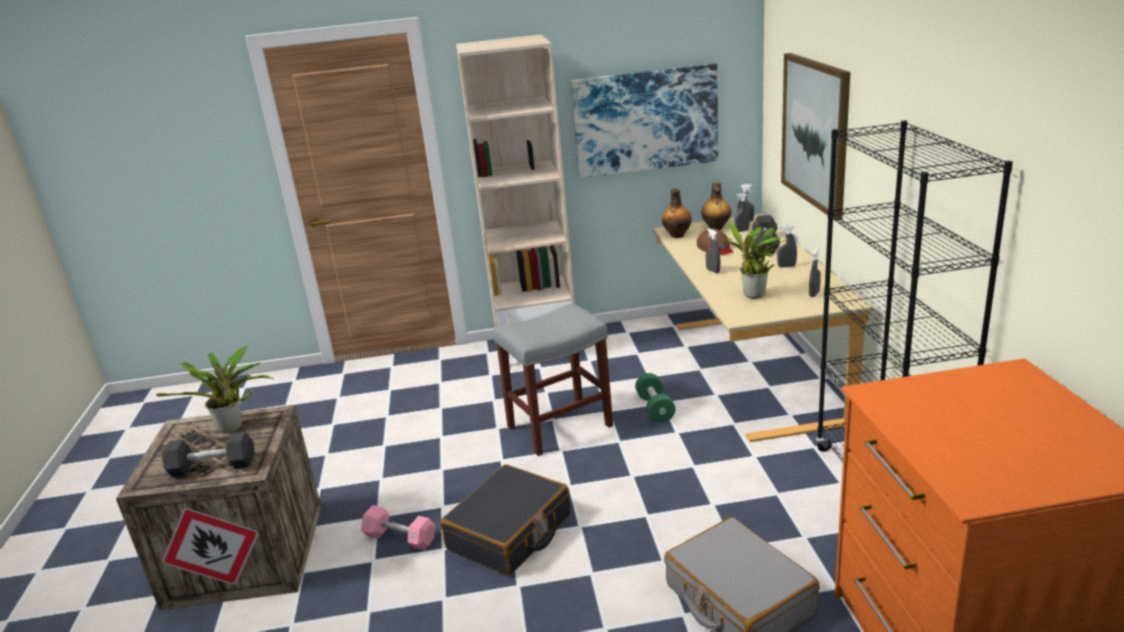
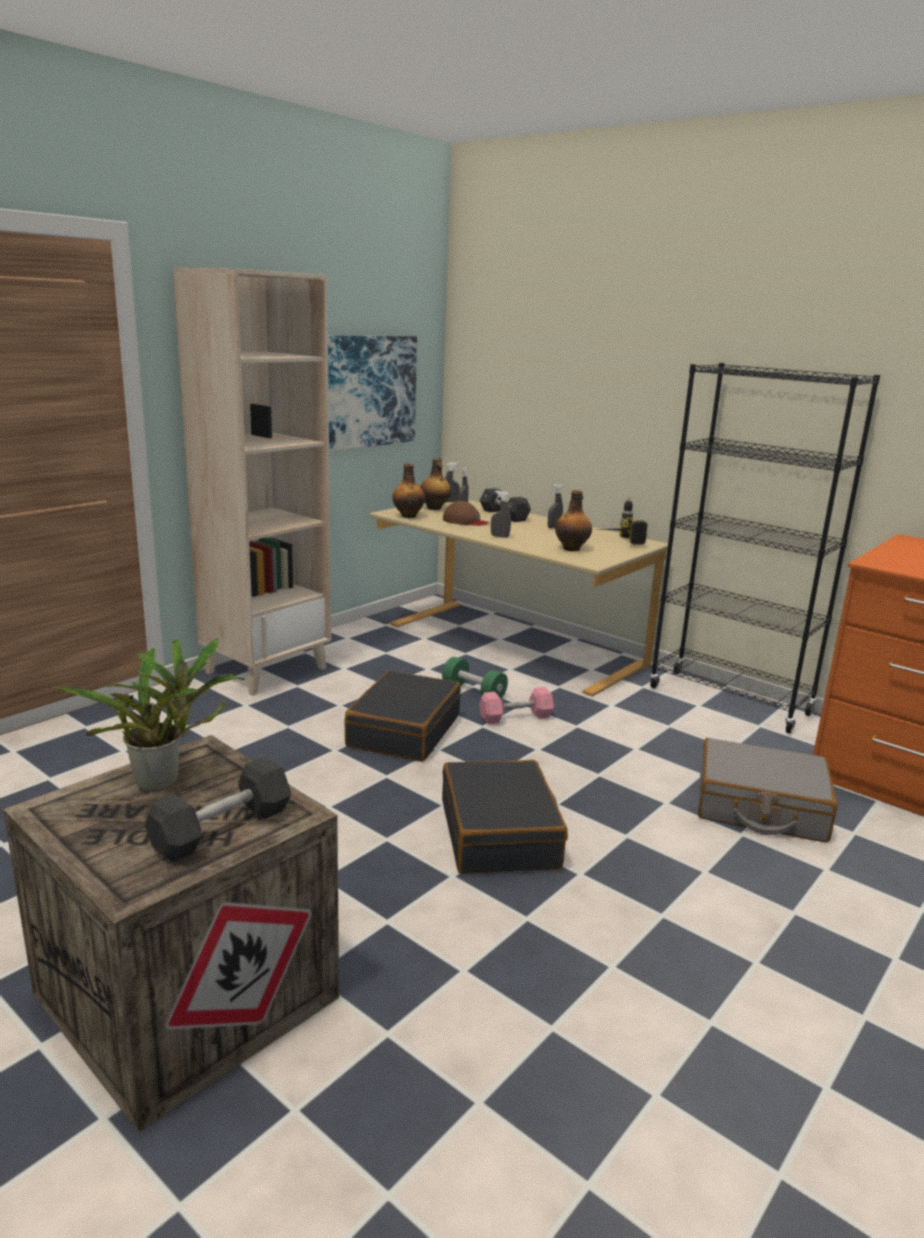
camera: 45 degrees left, 5 degrees down
pink dumbbell [361,505,435,551] -> pink dumbbell moved to [479,687,554,724]
grey stool [493,303,613,456] -> black suitcase [345,671,461,762]
potted plant [716,222,788,299] -> bottle [555,490,592,551]
picture [781,53,850,221] -> none
grey spray bottle [809,247,821,297] -> power drill [601,497,648,545]

